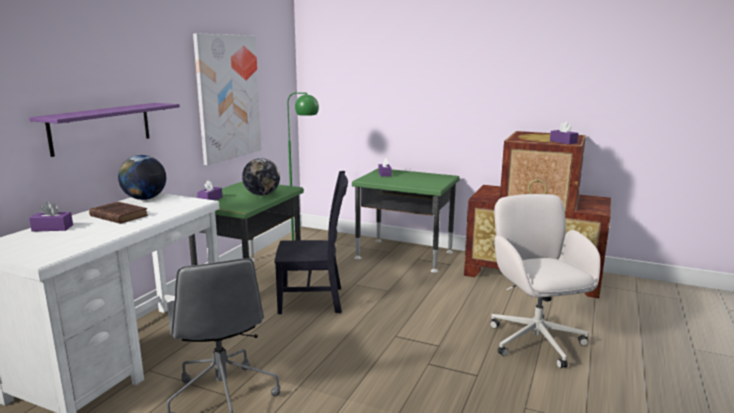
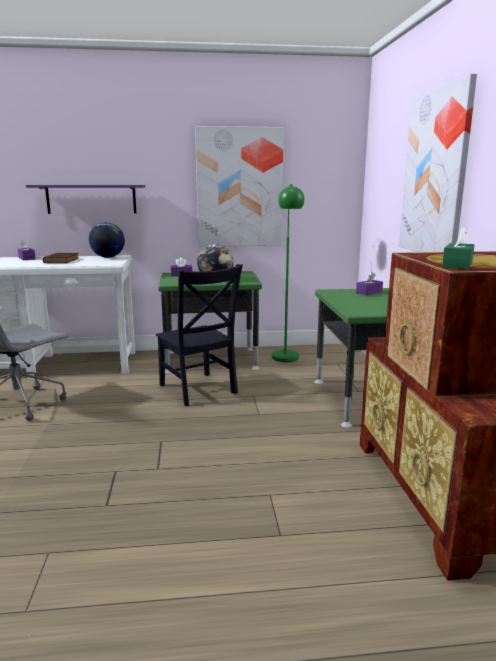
camera: 60 degrees right, 0 degrees up
white office chair [490,194,601,368] -> none
purple tissue box [550,122,578,144] -> green tissue box [442,227,474,270]
none -> picture [399,74,477,252]

